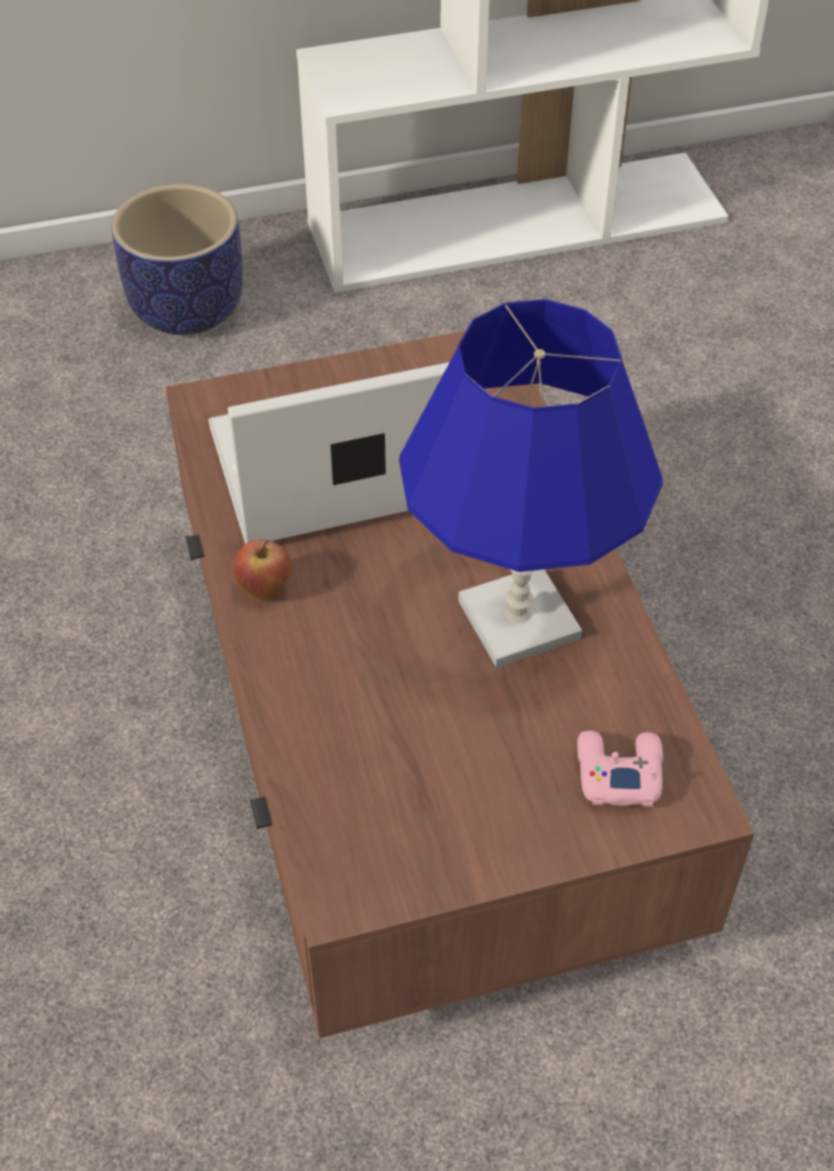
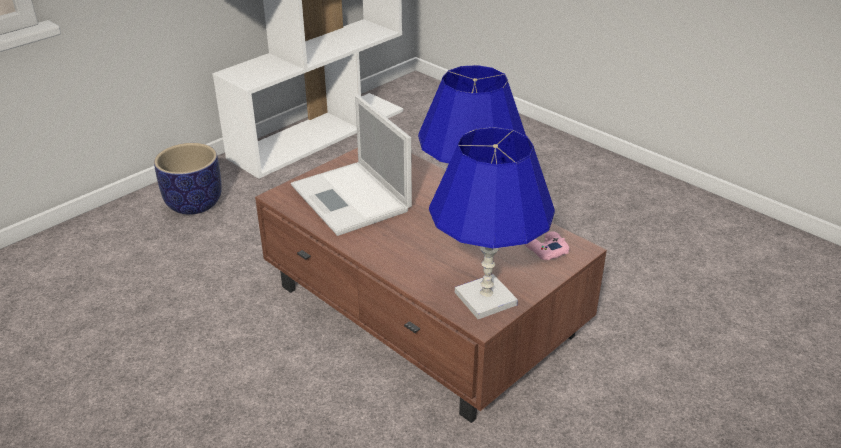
camera: 30 degrees left, 15 degrees down
laptop [208,362,450,544] -> laptop turned 75 degrees counterclockwise [291,95,412,236]
apple [234,539,291,600] -> none
none -> blue table lamp [429,127,555,319]

